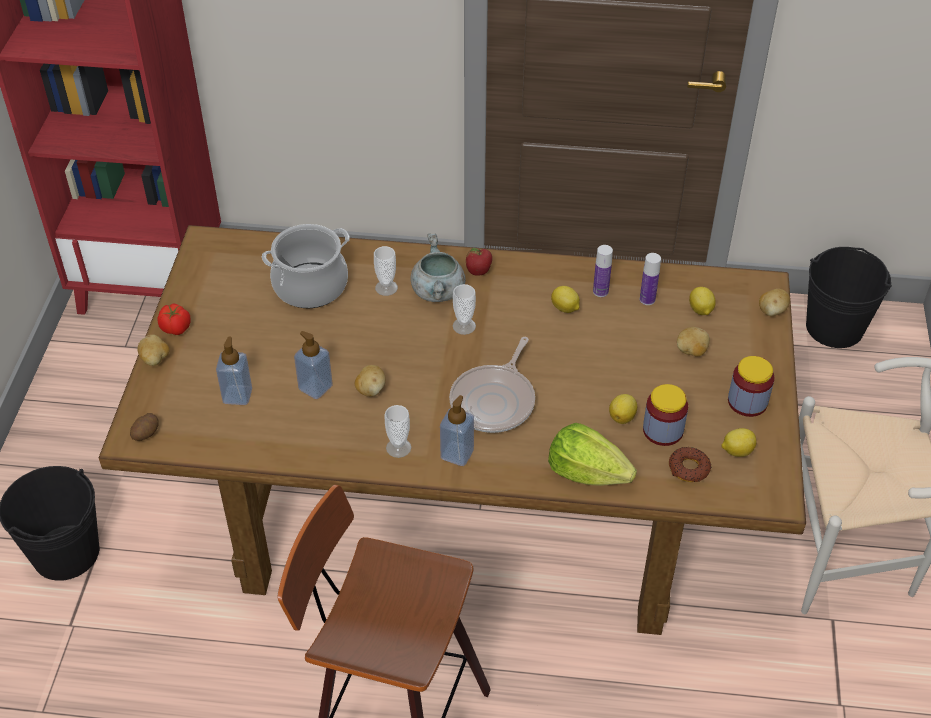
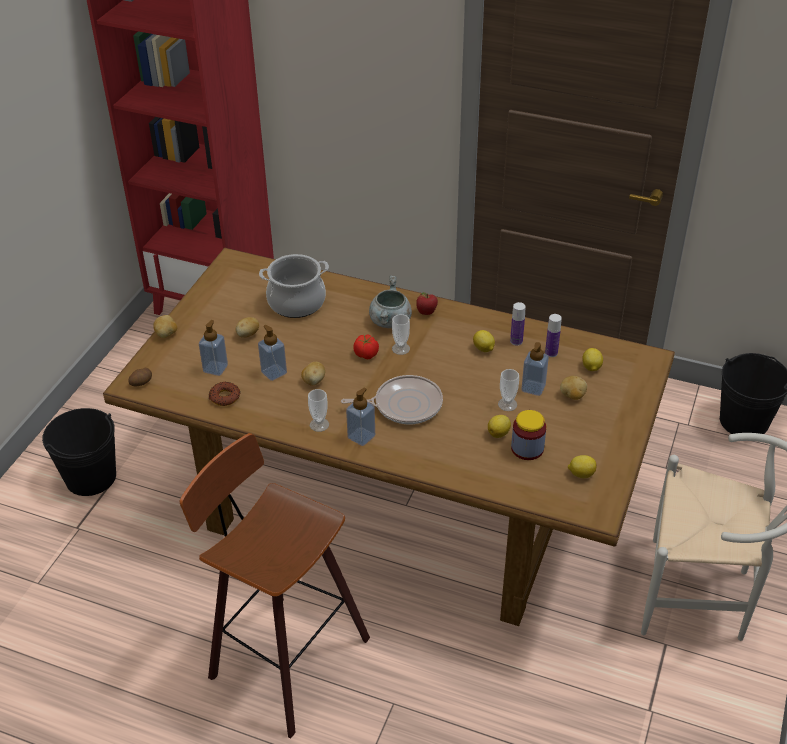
camera: 15 degrees right, 5 degrees down
tomato [157,303,191,335] -> tomato moved to [353,334,379,359]
cup [374,246,398,296] -> cup moved to [498,369,519,411]
frying pan [449,337,535,433] -> frying pan turned 135 degrees counterclockwise [341,375,443,424]
lettuce [548,423,637,486] -> none
donut [669,447,711,482] -> donut moved to [209,382,240,406]
jar [728,356,774,417] -> none
potato [759,289,790,316] -> potato moved to [235,317,259,338]
none -> soap dispenser [522,342,549,396]

